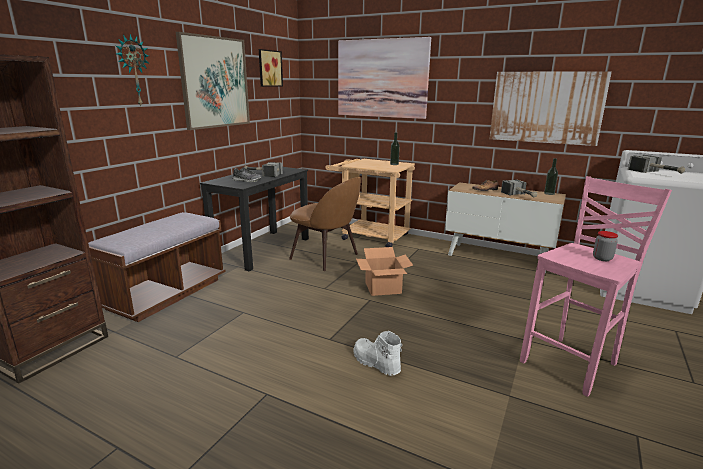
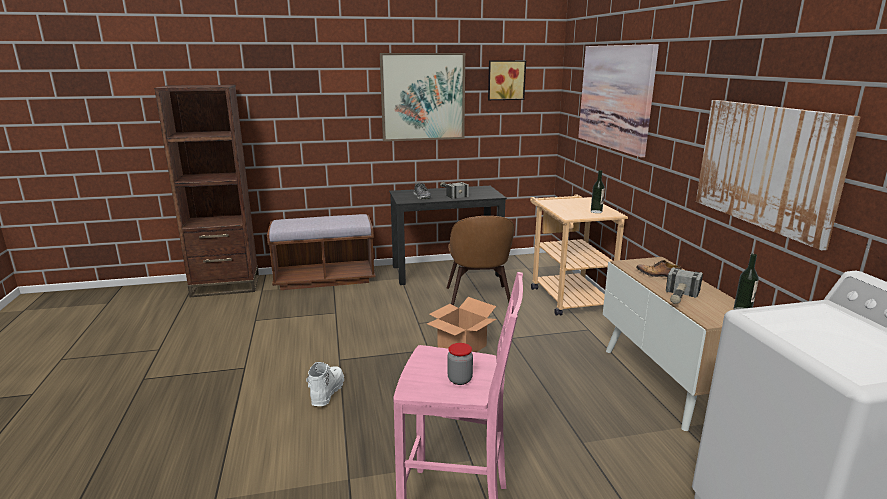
camera: 50 degrees right, 0 degrees up
wall clock [115,34,150,106] -> none
hammer [628,155,685,174] -> none

